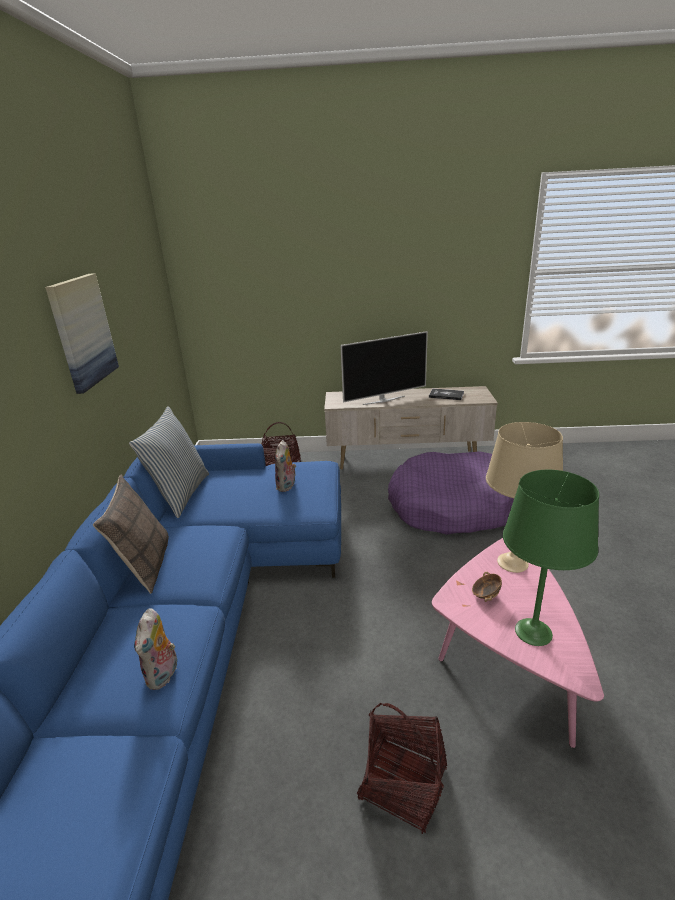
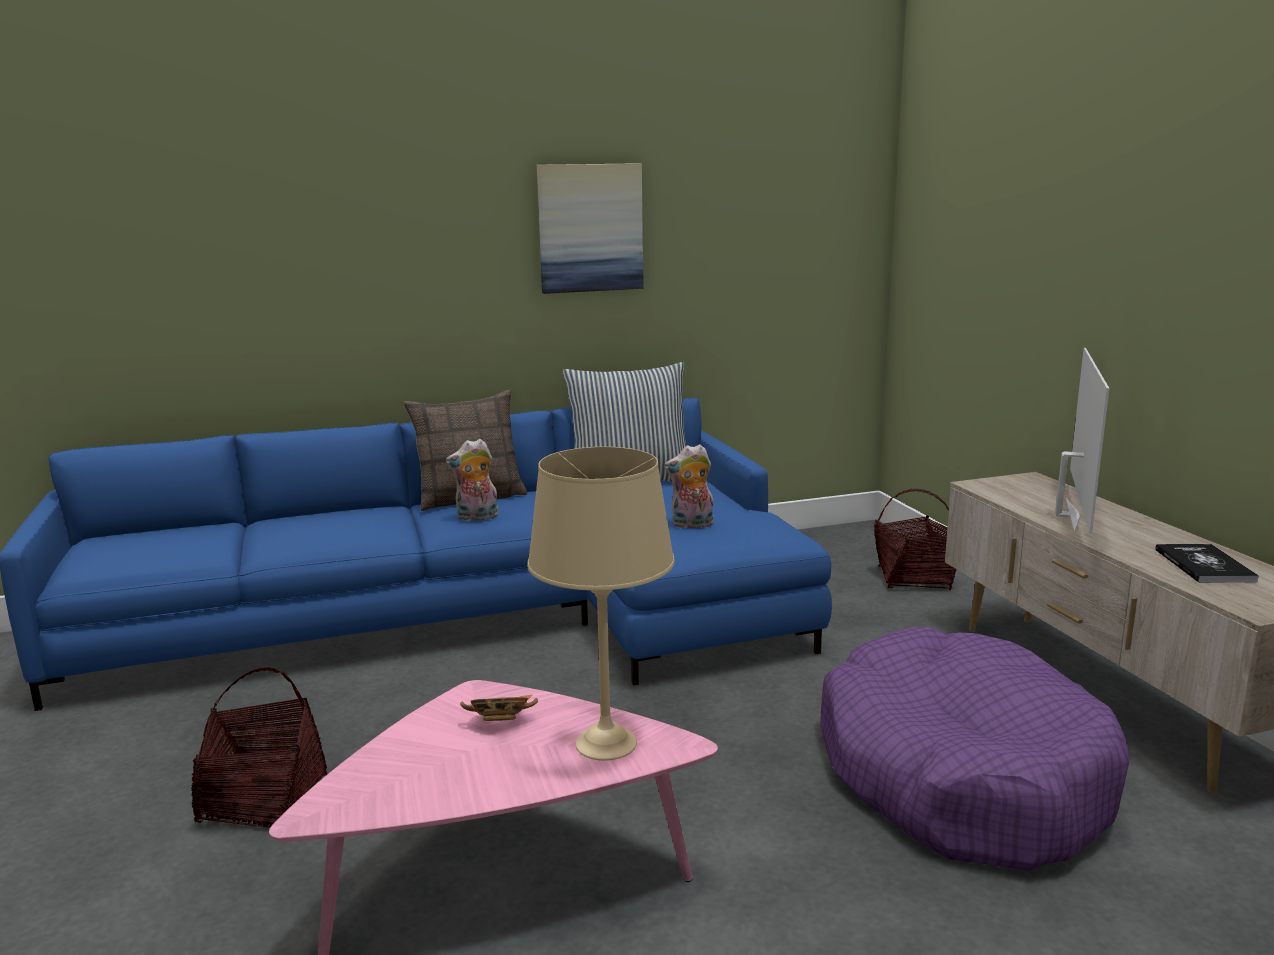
camera: 70 degrees right, 10 degrees down
plush toy [134,609,177,690] -> plush toy moved to [446,439,499,521]
television [340,331,428,405] -> television turned 120 degrees counterclockwise [1055,348,1109,534]
green table lamp [503,470,599,646] -> none

